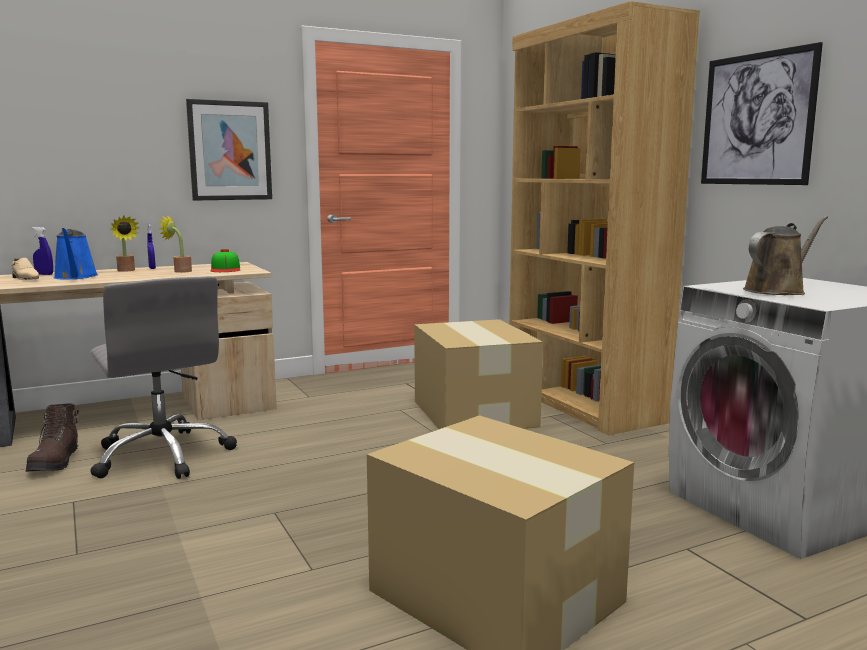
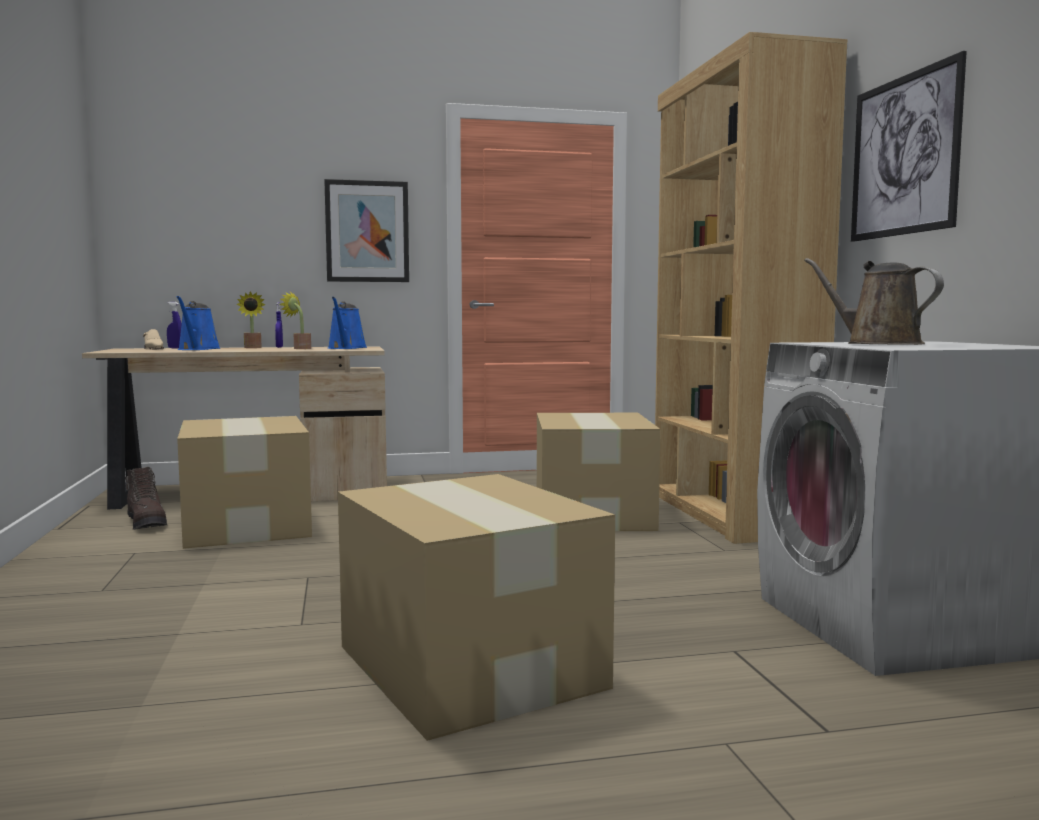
camera: 15 degrees right, 5 degrees down
brown boot [25,403,79,472] -> brown boot turned 45 degrees counterclockwise [125,467,167,530]
grey office chair [90,276,237,479] -> cardboard box [177,416,312,549]
cap [210,249,241,272] -> blue watering can [328,297,367,349]
brown watering can [743,216,828,295] -> brown watering can turned 105 degrees counterclockwise [804,258,944,345]

